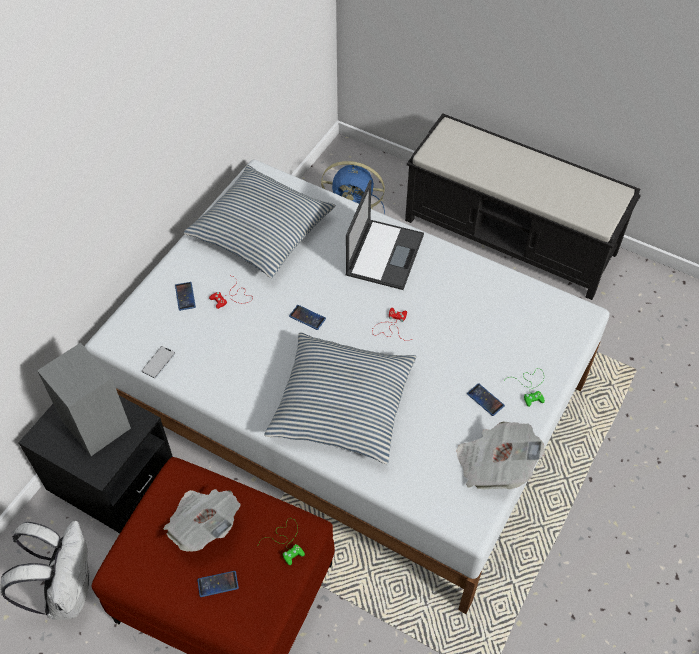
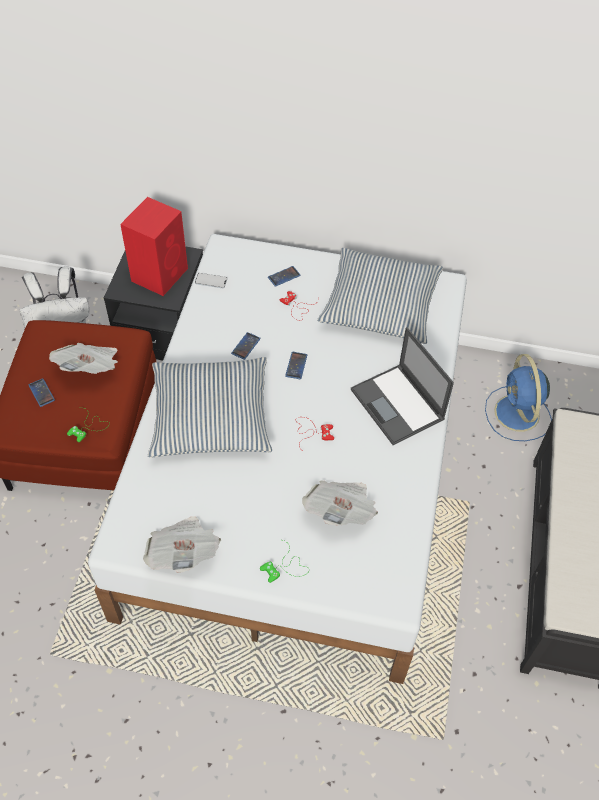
camera: 70 degrees right, 0 degrees up
grey speaker [37,343,131,456] -> red speaker [120,197,188,296]
laptop [345,180,424,290] -> laptop turned 60 degrees clockwise [351,327,454,445]
phone [467,383,505,416] -> phone moved to [231,332,261,360]
none -> newspaper [302,480,378,525]

